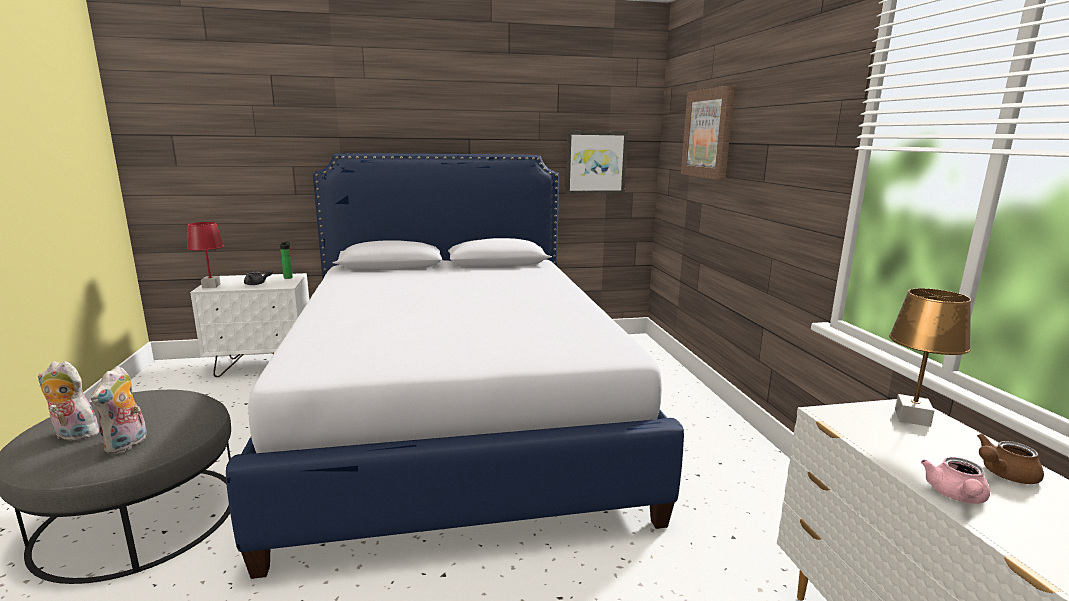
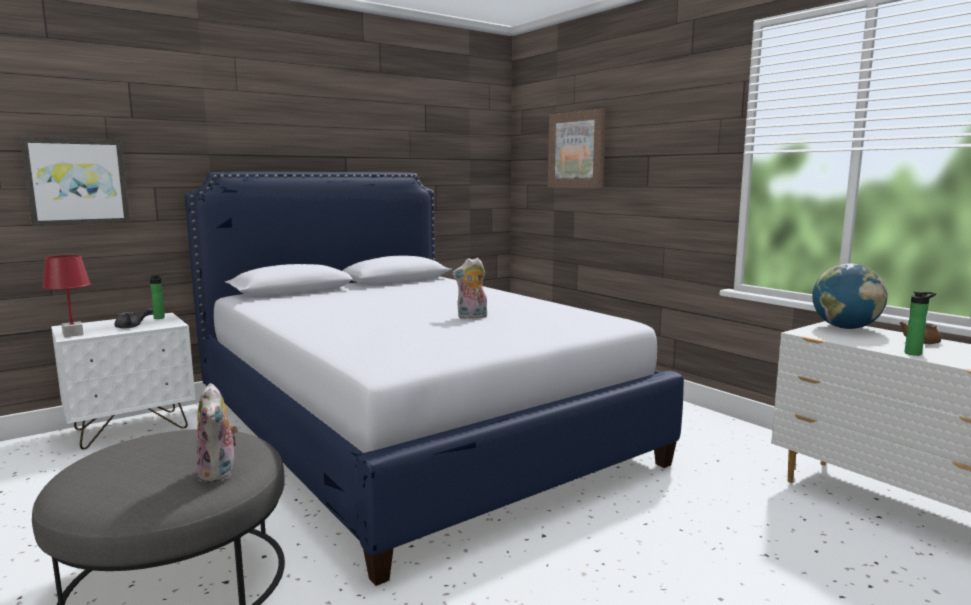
camera: 25 degrees left, 5 degrees down
plush toy [38,361,99,441] -> plush toy moved to [452,258,487,319]
picture [565,130,628,194] -> picture moved to [20,137,130,226]
brown table lamp [889,288,971,427] -> globe [812,264,887,329]
pink teapot [921,457,990,504] -> bottle [904,291,936,356]

